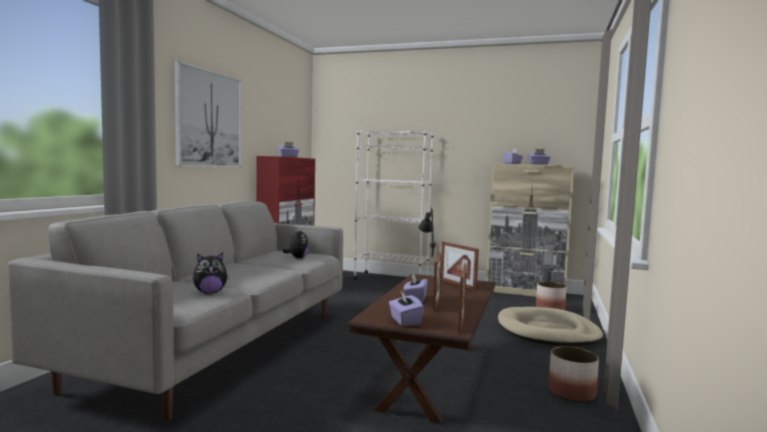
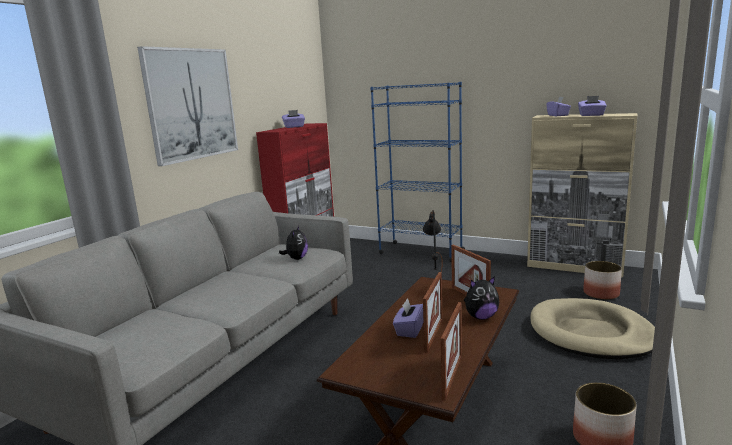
camera: 10 degrees right, 10 degrees up
plush toy [193,253,229,293] -> plush toy moved to [464,276,500,320]
white bookcase [354,130,434,280] -> blue bookcase [370,82,465,262]
purple tissue box [389,290,424,326] -> none

